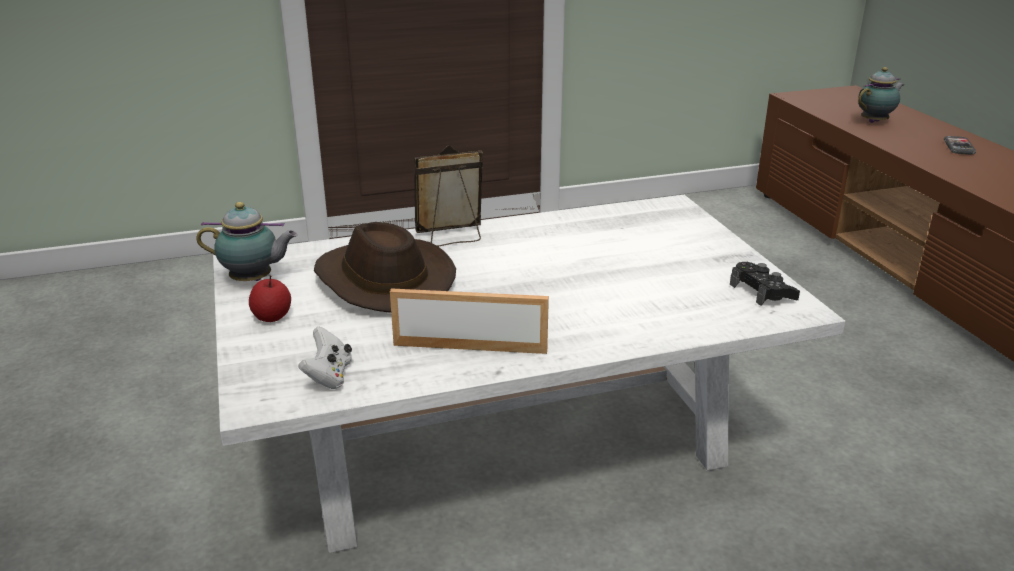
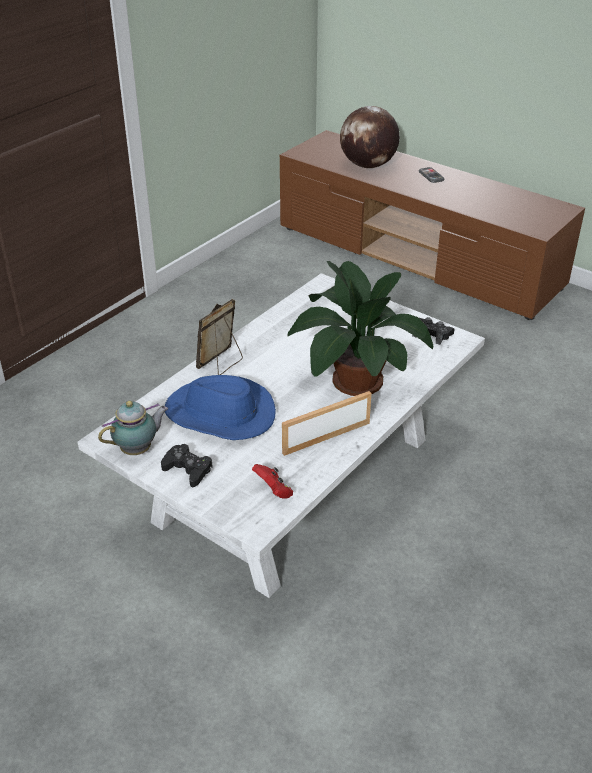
camera: 35 degrees left, 10 degrees up
apple [249,276,291,322] -> black game controller [161,444,213,487]
white game controller [298,326,352,389] -> red game controller [252,464,293,498]
brown hat [314,222,456,313] -> blue hat [165,375,276,440]
teapot [858,67,904,123] -> globe [340,106,400,168]
none -> potted plant [287,261,433,396]

